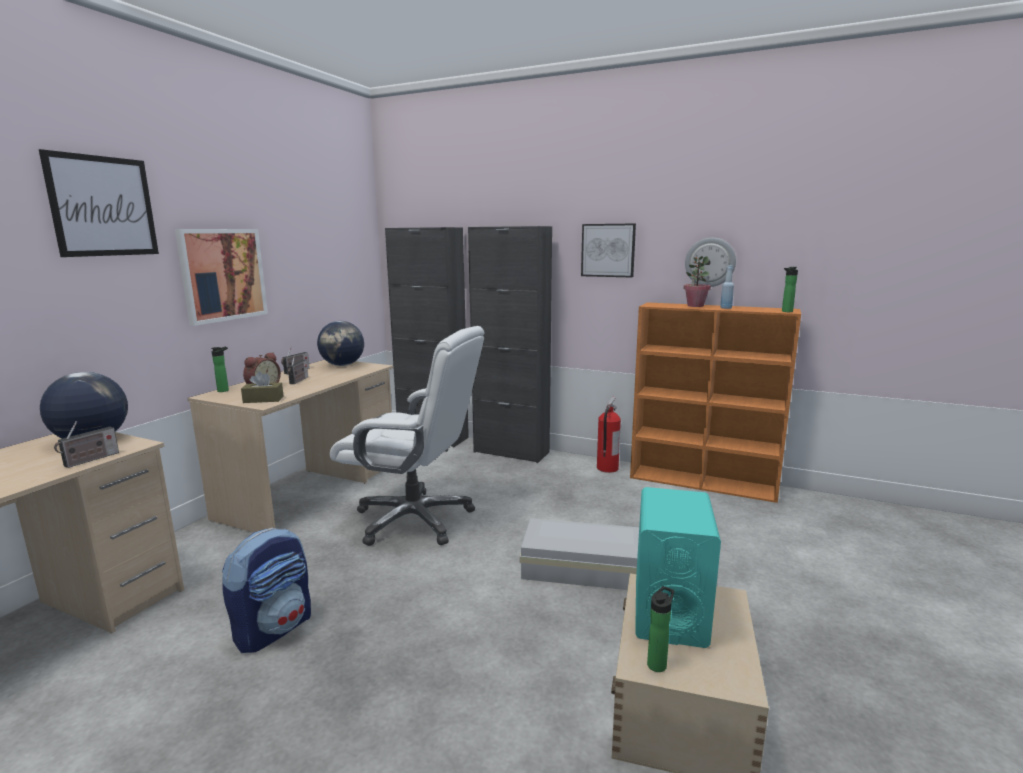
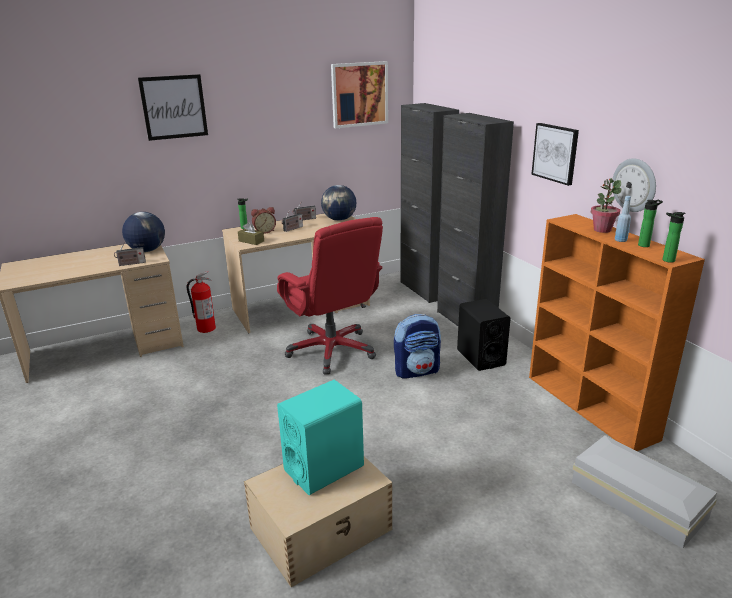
camera: 40 degrees right, 10 degrees up
picture [175,229,268,326] -> picture moved to [331,61,388,129]
backpack [222,527,311,653] -> backpack moved to [394,314,441,379]
white office chair [330,326,484,546] -> red office chair [277,217,383,374]
white storage box [520,518,639,590] -> white storage box moved to [572,435,717,549]
fire extinguisher [597,397,621,473] -> fire extinguisher moved to [186,271,216,333]
bottle [647,586,674,672] -> bottle moved to [638,200,663,247]
none -> black speaker [457,299,511,371]

